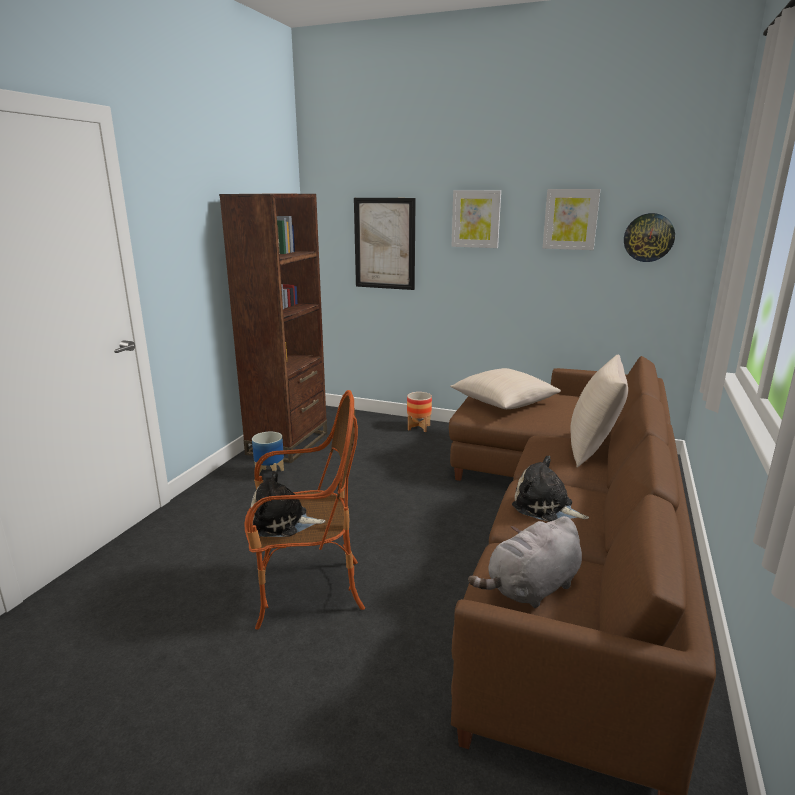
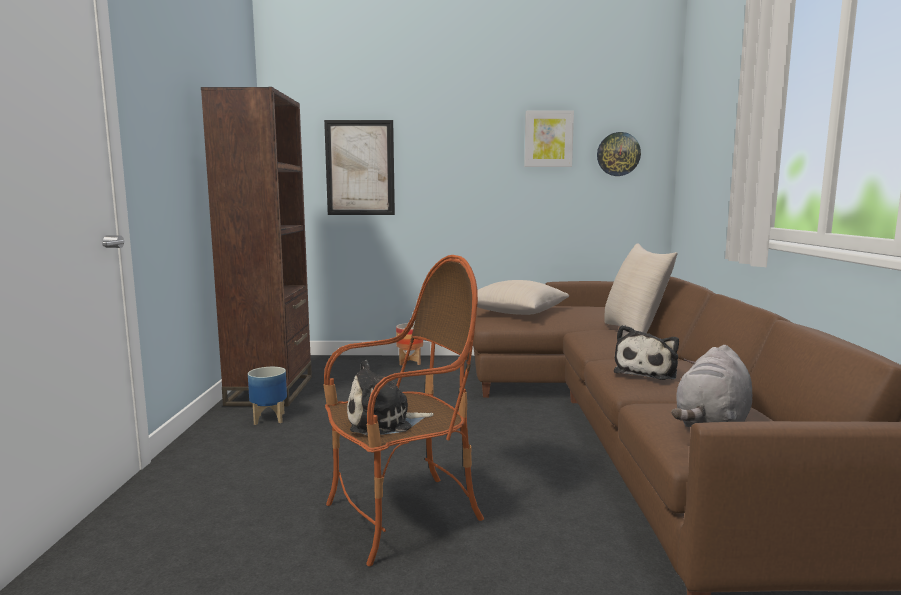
camera: 20 degrees left, 10 degrees down
picture [452,190,501,248] -> none
plush toy [512,456,589,522] -> plush toy turned 75 degrees counterclockwise [614,325,679,380]

